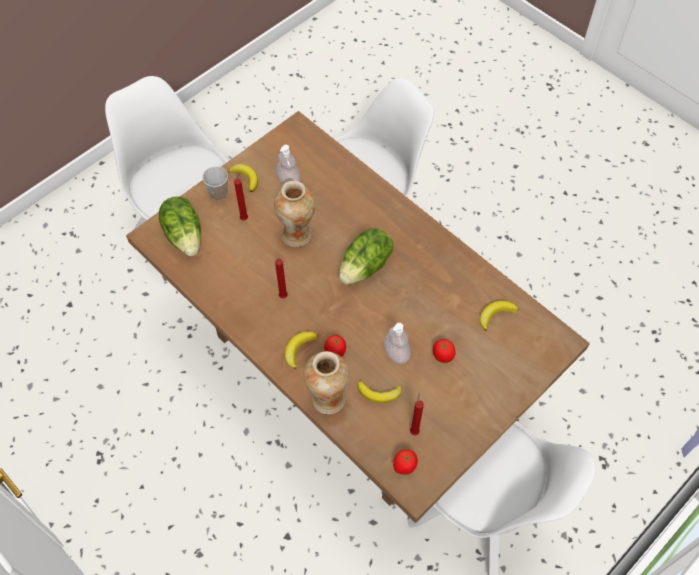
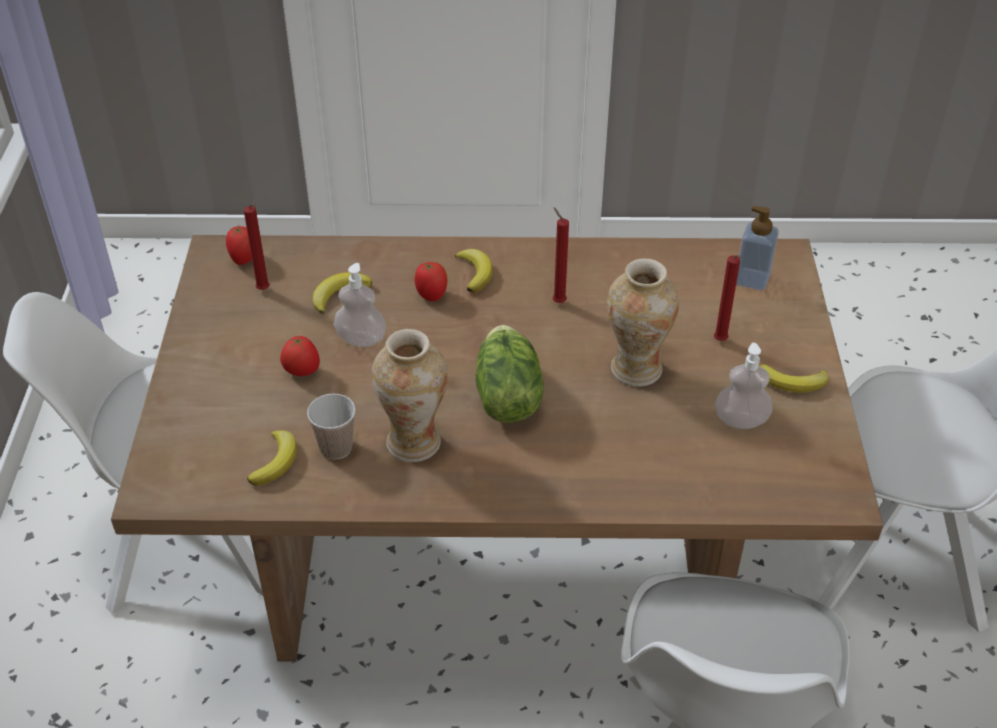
camera: 135 degrees right, 15 degrees down
lettuce [159,196,201,256] -> soap dispenser [736,206,779,291]
cup [202,166,228,201] -> cup moved to [307,394,356,459]
vase [303,351,350,414] -> vase moved to [371,329,448,462]

